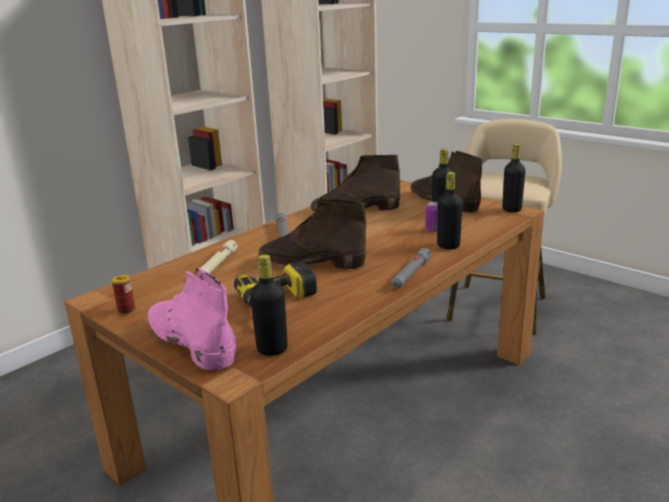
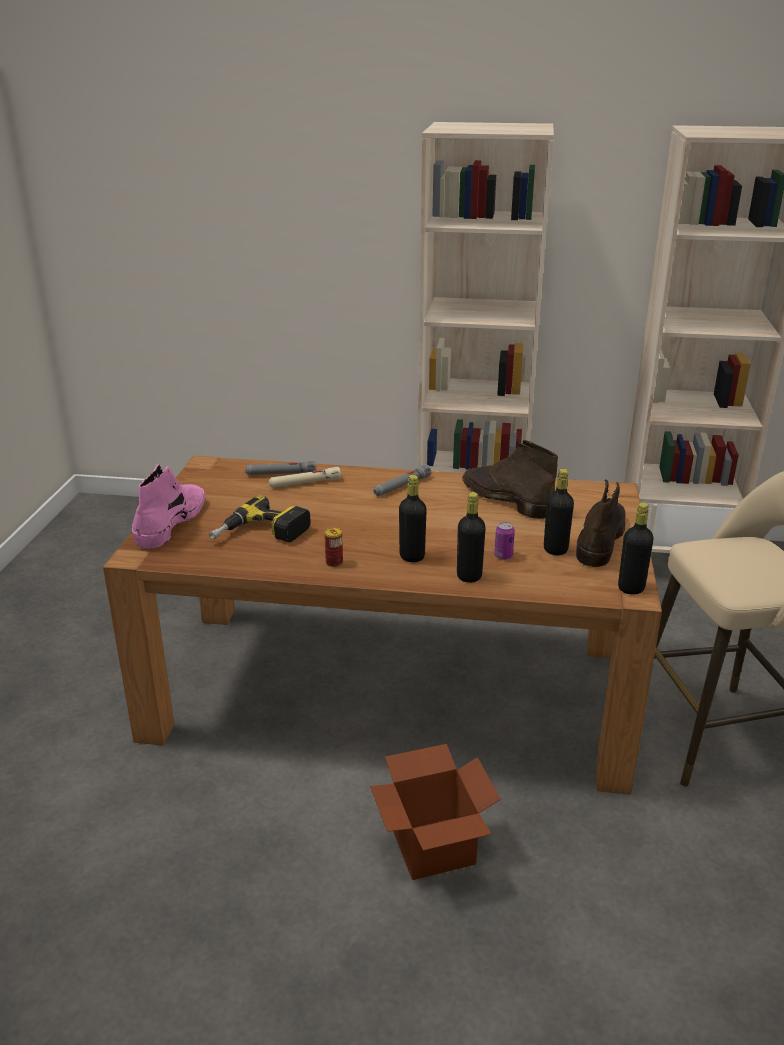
camera: 55 degrees right, 5 degrees up
can [112,275,135,314] -> can moved to [325,528,343,567]
black bottle [250,255,288,356] -> black bottle moved to [399,475,427,562]
brown boot [258,198,366,269] -> none
grey flashlight [392,248,431,288] -> grey flashlight moved to [245,461,317,475]
none -> cardboard box [370,744,501,880]

